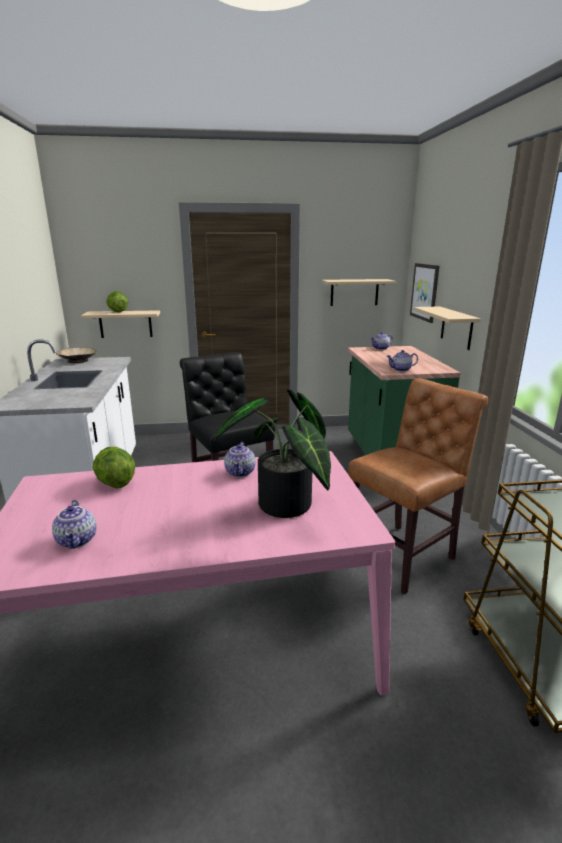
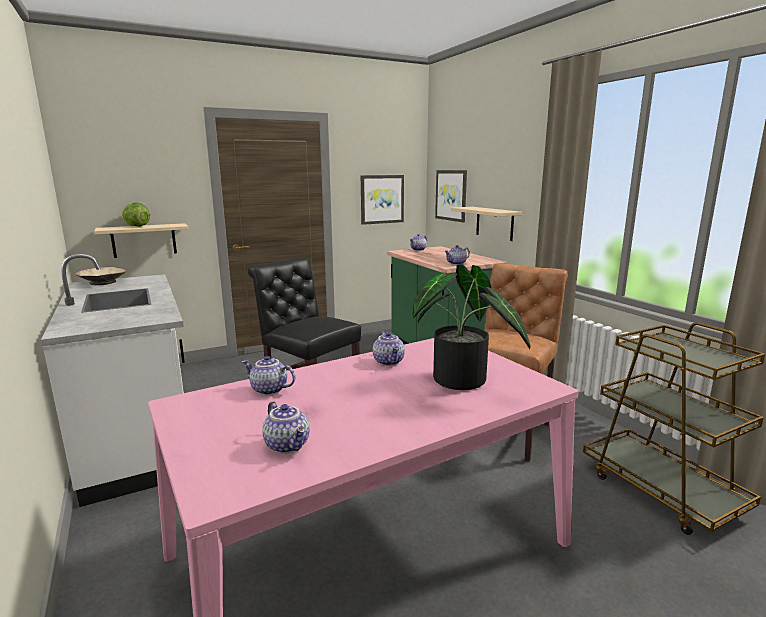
camera: 20 degrees left, 5 degrees down
lettuce [93,447,135,488] -> teapot [242,356,295,395]
beige shelf [322,279,396,306] -> picture [361,175,404,225]

